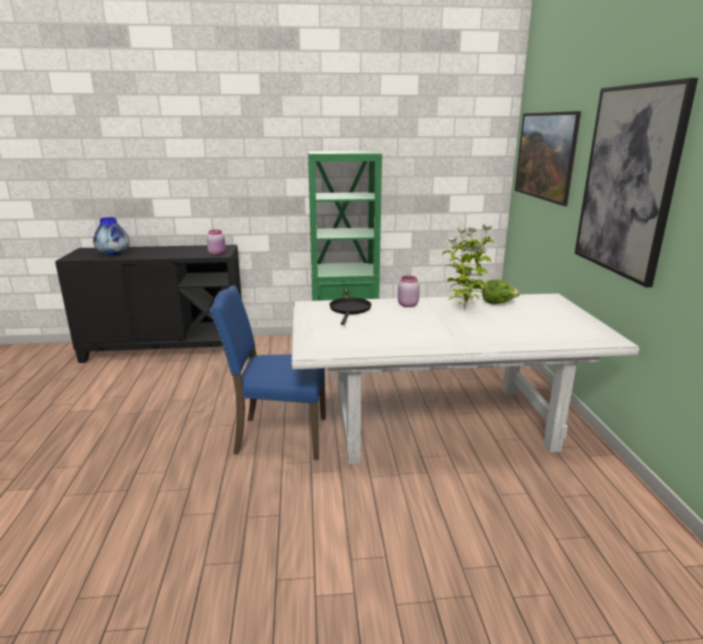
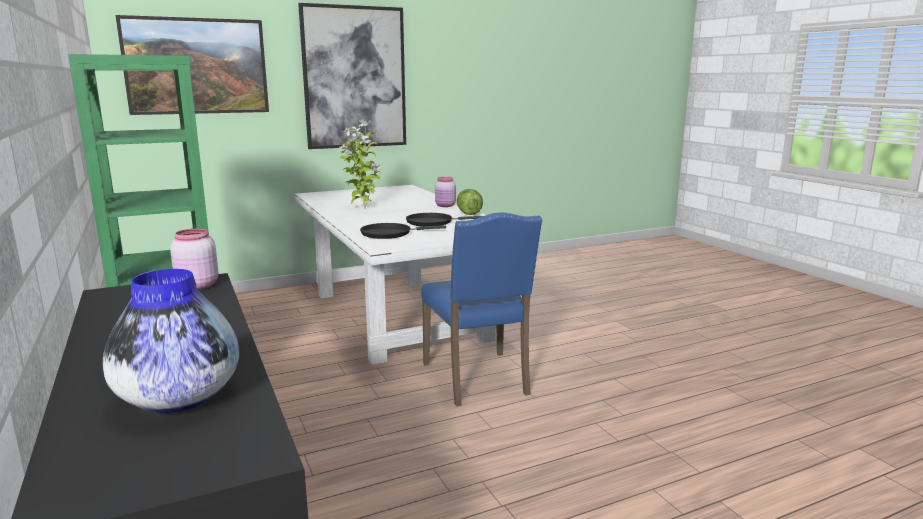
camera: 110 degrees left, 5 degrees down
pink jar [398,276,420,307] -> pink jar moved to [435,177,456,207]
lettuce [482,280,520,304] -> lettuce moved to [457,189,483,215]
none -> black frying pan [406,213,482,227]

